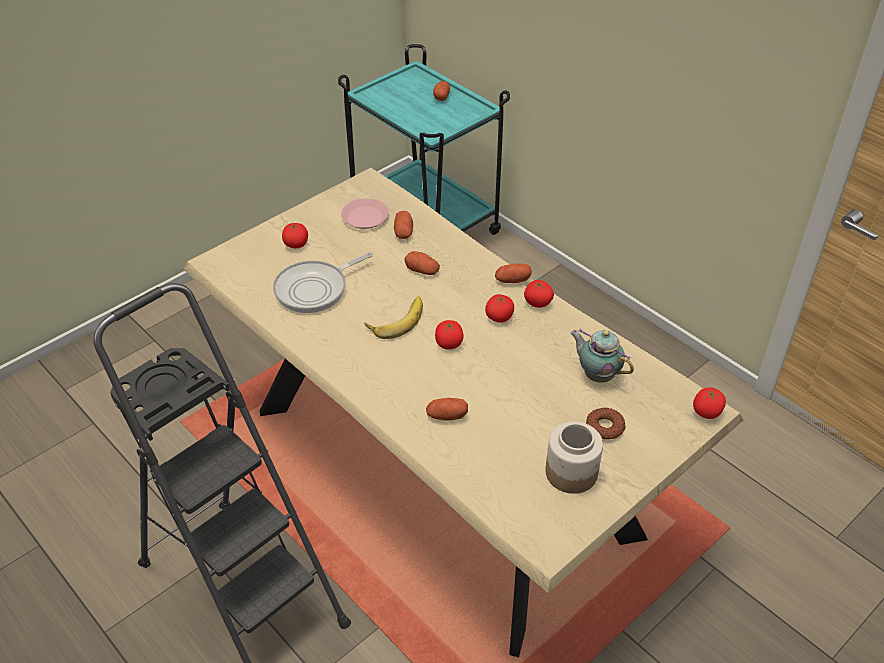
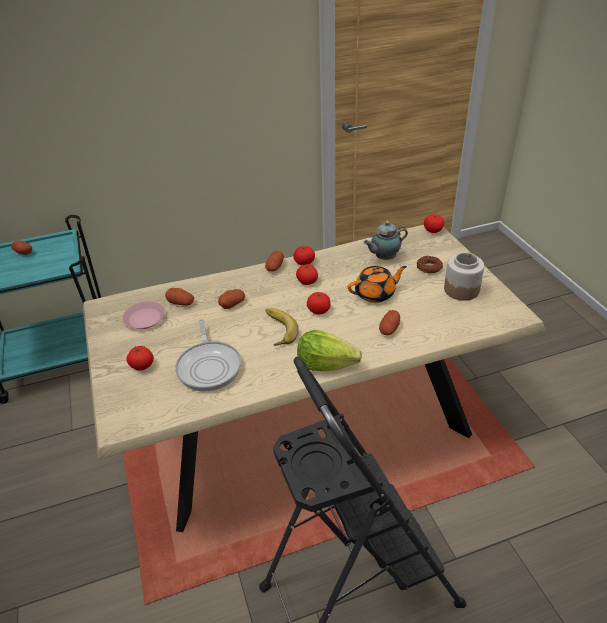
camera: 65 degrees left, 5 degrees down
none -> lettuce [297,330,362,371]
none -> orange teapot [348,266,407,303]

